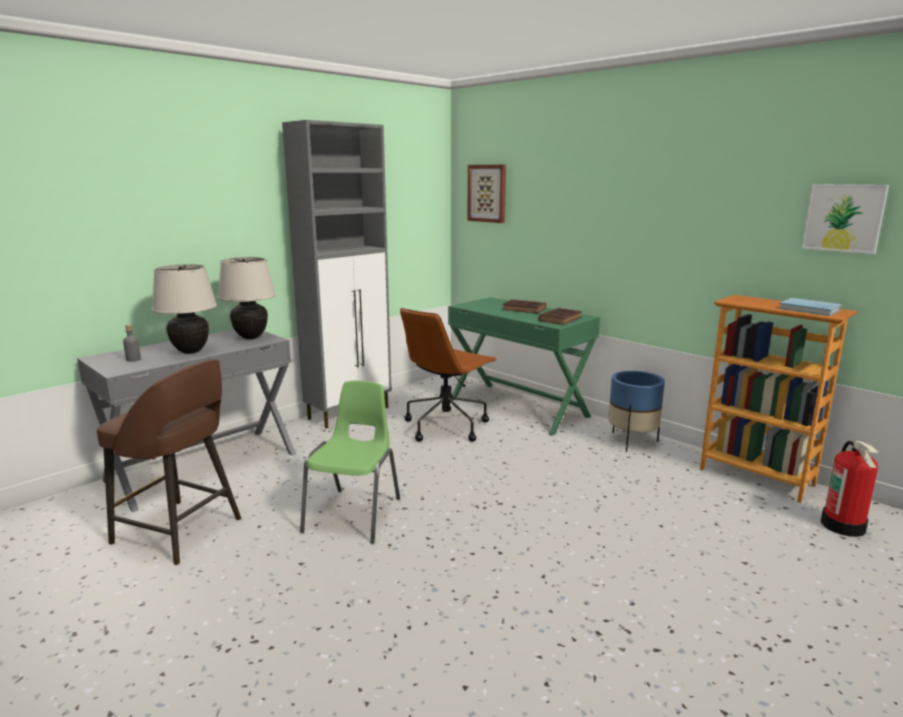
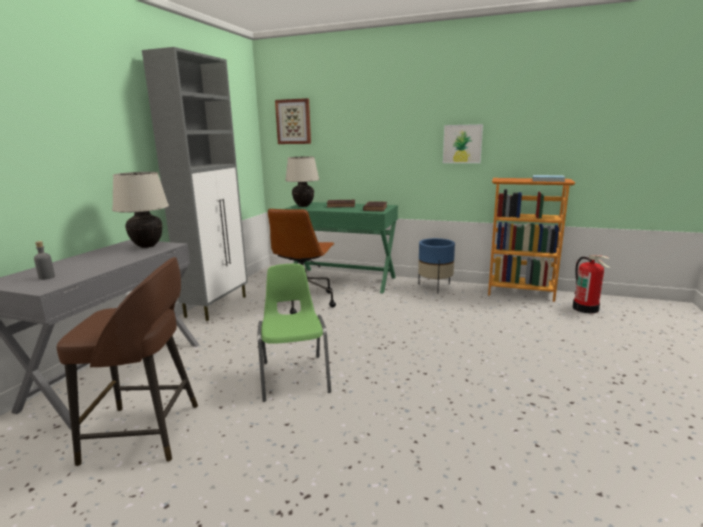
camera: 25 degrees left, 0 degrees up
beige table lamp [152,264,217,354] -> beige table lamp moved to [285,156,320,207]
picture [801,184,889,254] -> picture moved to [443,124,483,163]

